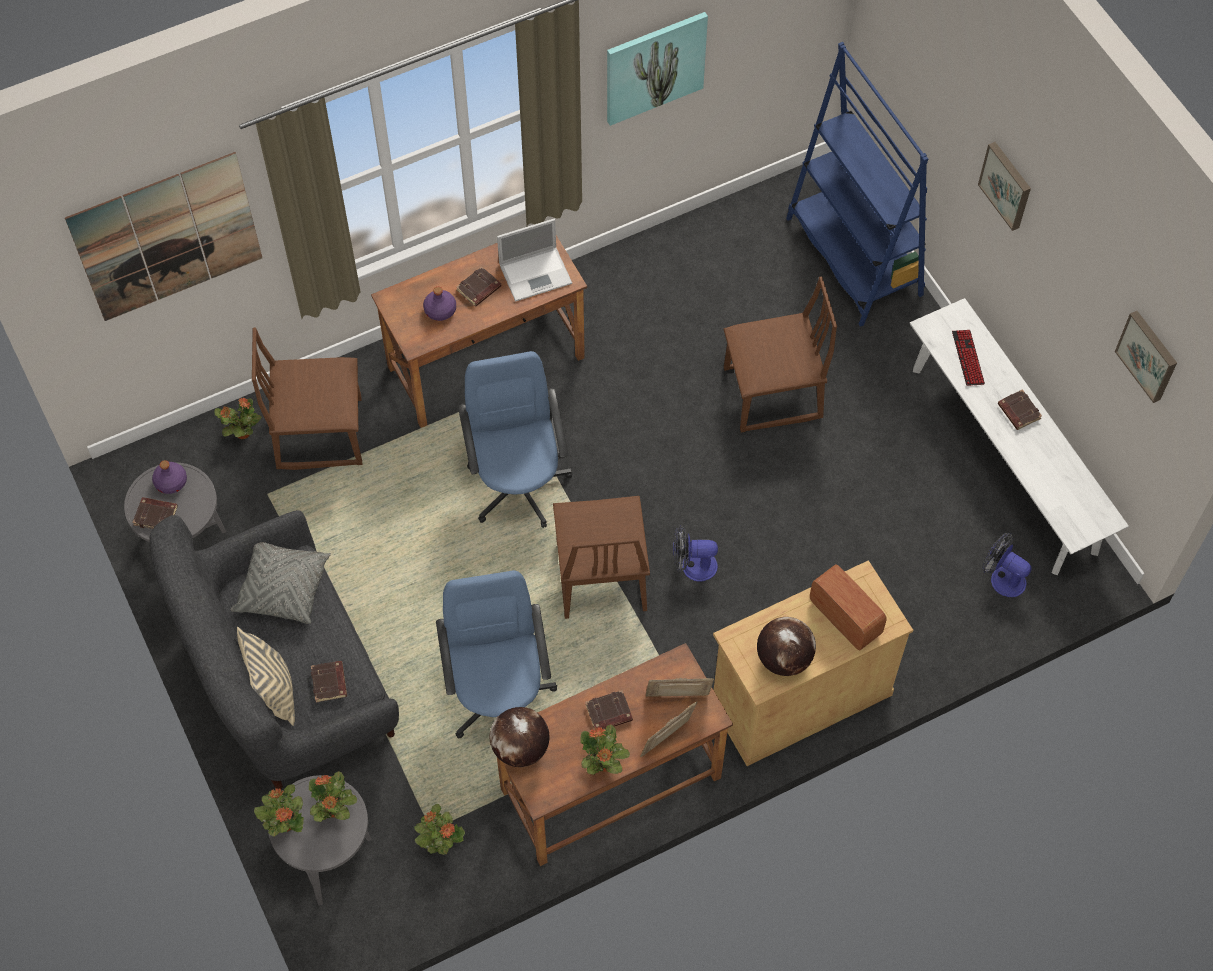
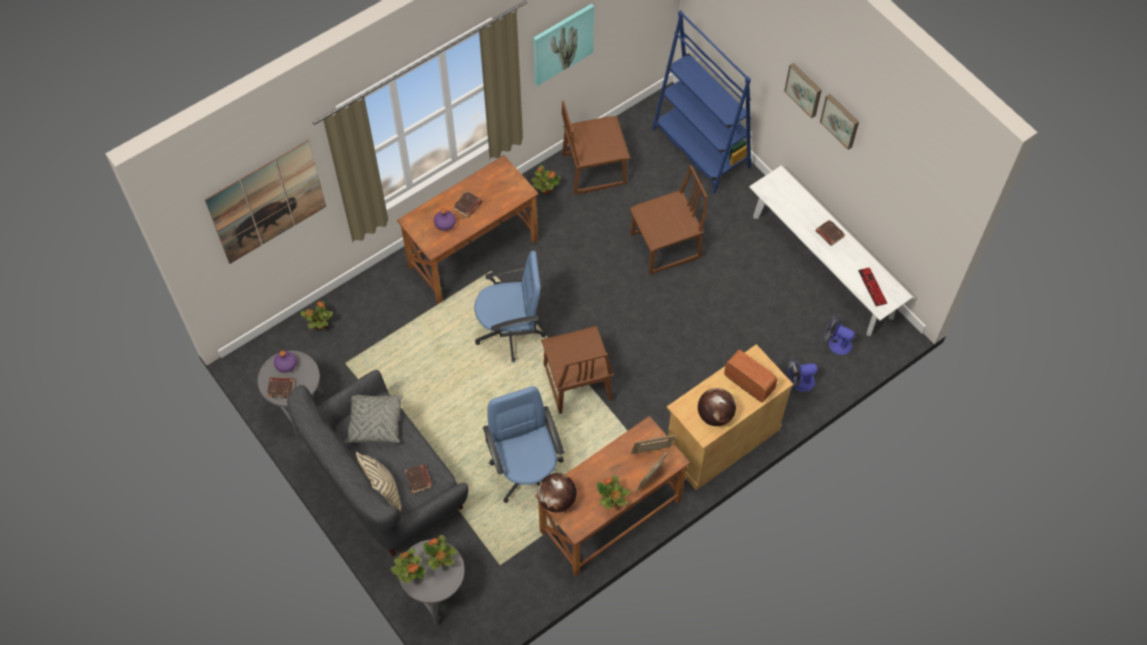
camera: 10 degrees left, 0 degrees up
brown chair [252,327,362,470] -> brown chair moved to [562,101,630,194]
potted plant [414,804,465,855] -> potted plant moved to [531,165,561,194]
blue office chair [458,351,572,528] -> blue office chair turned 105 degrees clockwise [474,251,546,362]
laptop [497,219,572,302] -> none
brown book [585,690,633,729] -> none
fan [673,525,718,582] -> fan moved to [787,357,818,392]
keyboard [952,330,985,386] -> keyboard moved to [858,267,887,307]
picture [1115,311,1177,403] -> picture moved to [820,94,859,150]

